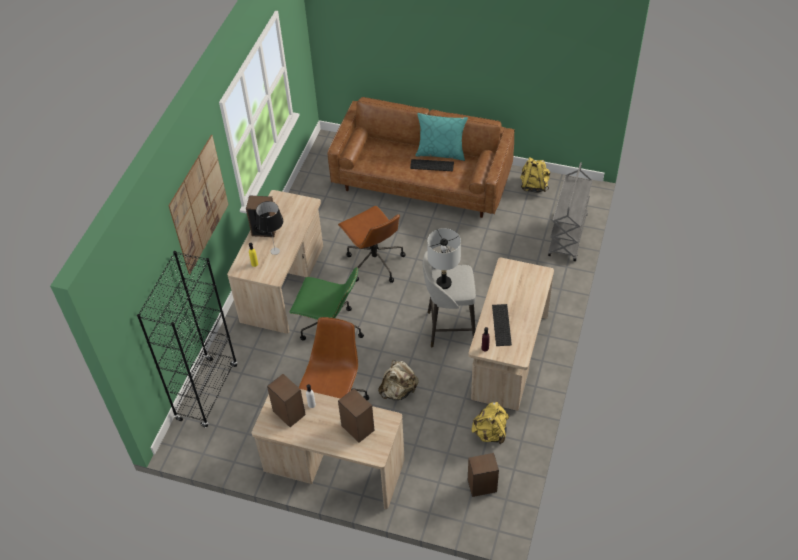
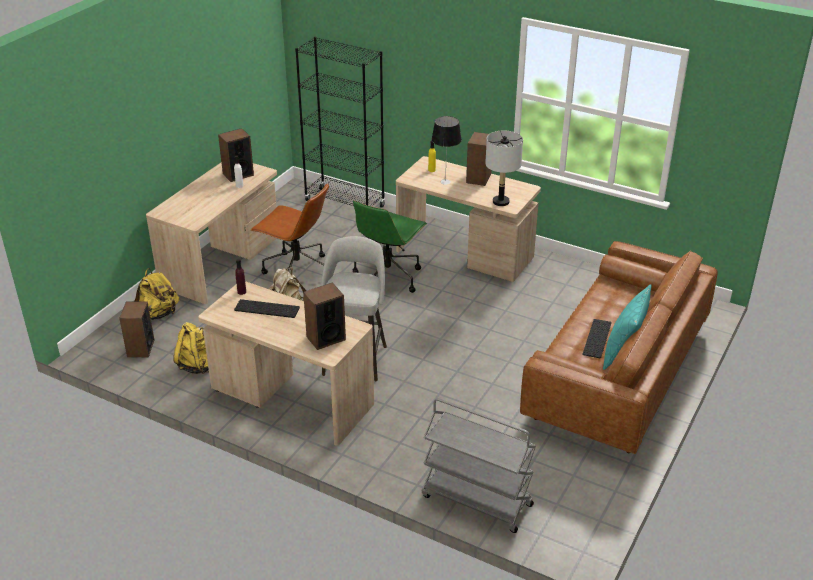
camera: 100 degrees right, 15 degrees down
picture [169,135,229,274] -> none
brown office chair [338,206,406,283] -> none
speaker [338,389,375,443] -> speaker moved to [303,282,346,350]
grey table lamp [427,228,461,289] -> grey table lamp moved to [485,131,523,206]
yellow backpack [520,157,550,193] -> yellow backpack moved to [134,268,179,320]

